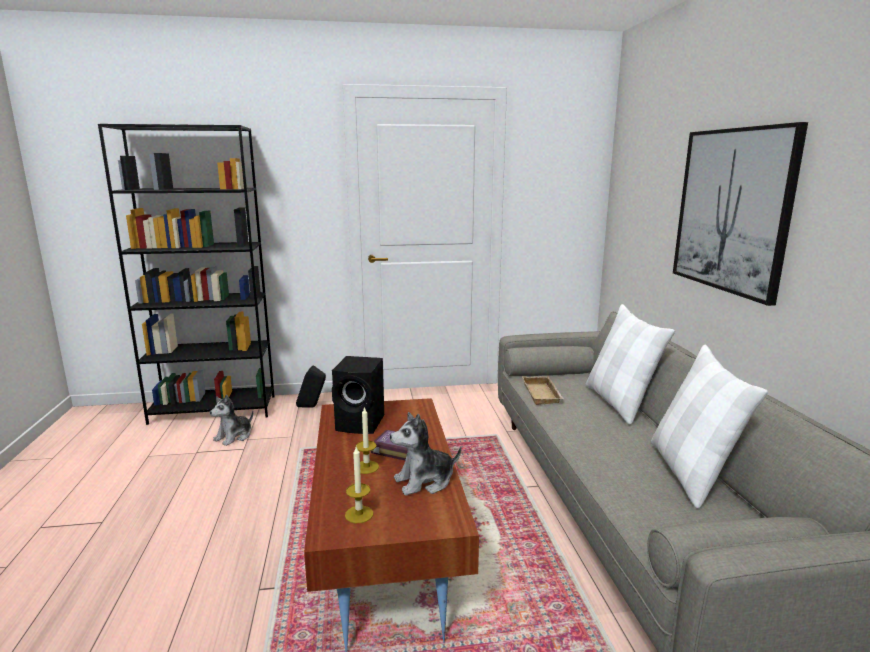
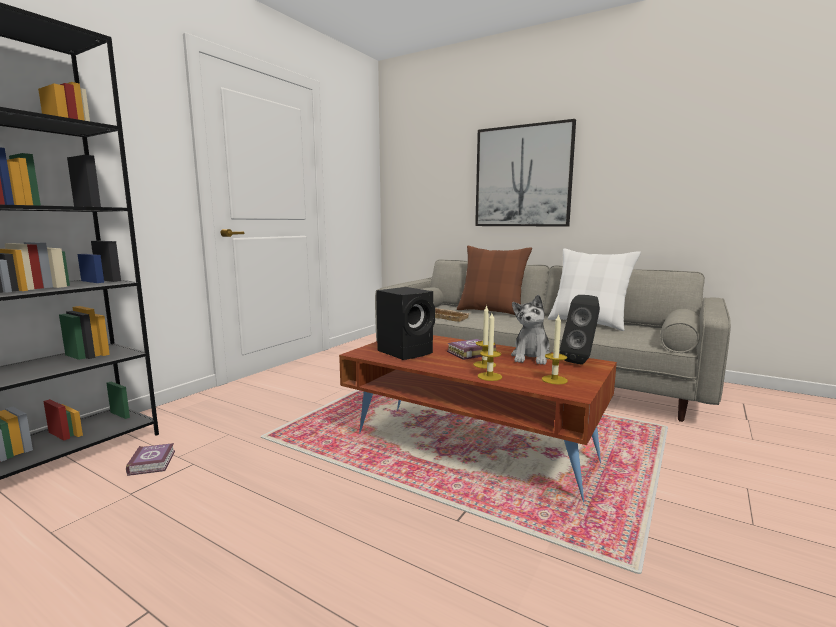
camera: 50 degrees left, 5 degrees down
plush toy [210,395,253,446] -> book [126,443,175,476]
black speaker [296,365,326,408] -> black speaker moved to [560,295,600,365]
white pillow [586,304,675,425] -> brown pillow [457,246,532,315]
none -> candle [478,313,502,381]

